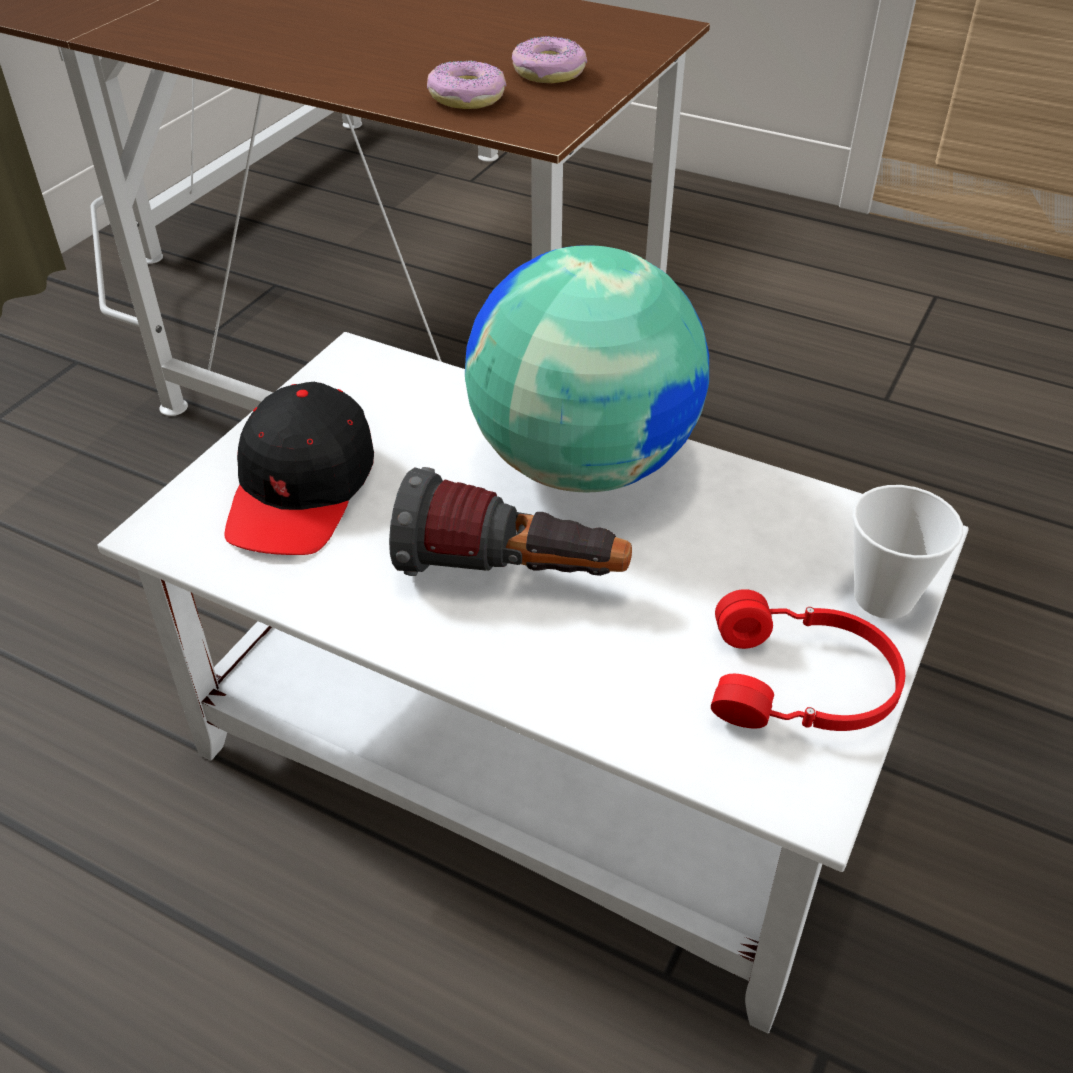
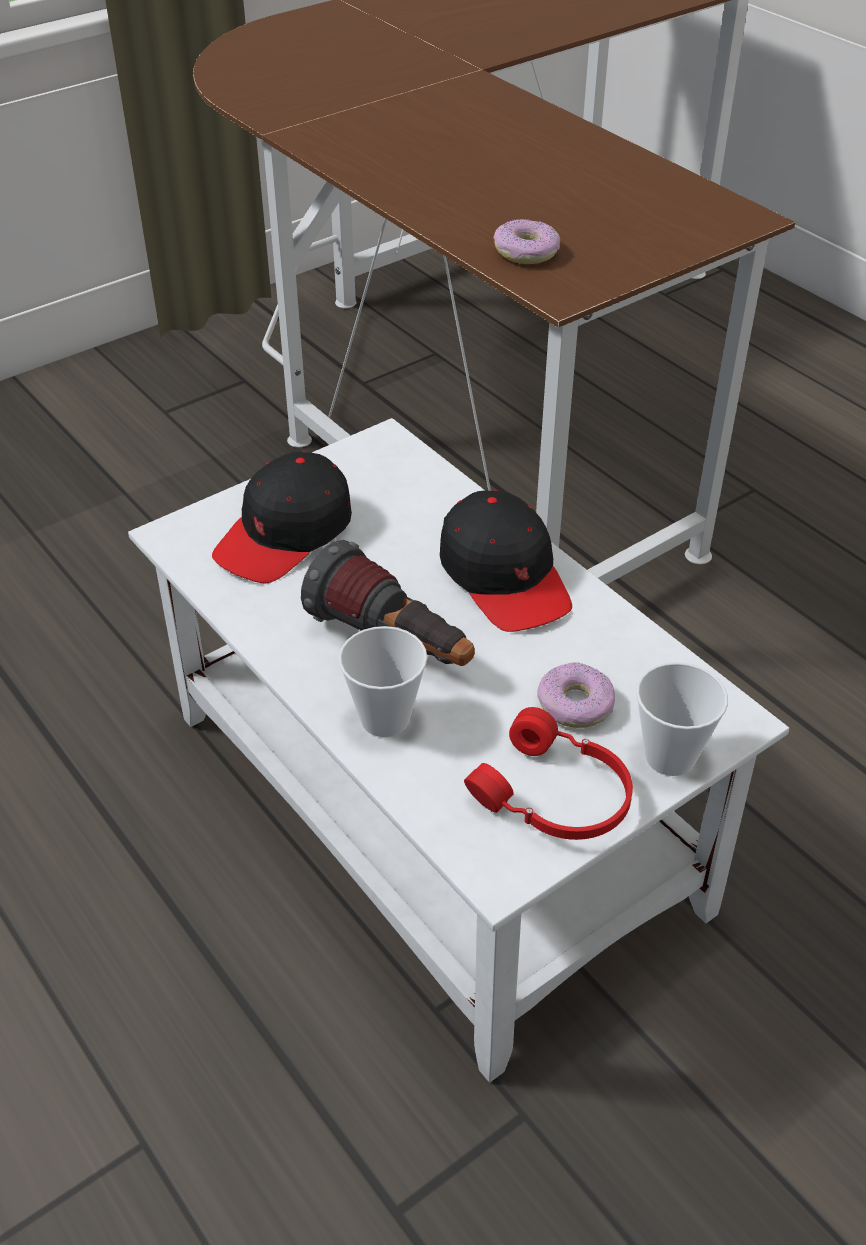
camera: 25 degrees right, 0 degrees up
globe [465,245,709,492] -> black cap [440,490,572,632]
donut [512,36,587,83] -> donut moved to [538,662,615,728]
none -> cup [339,626,428,737]

